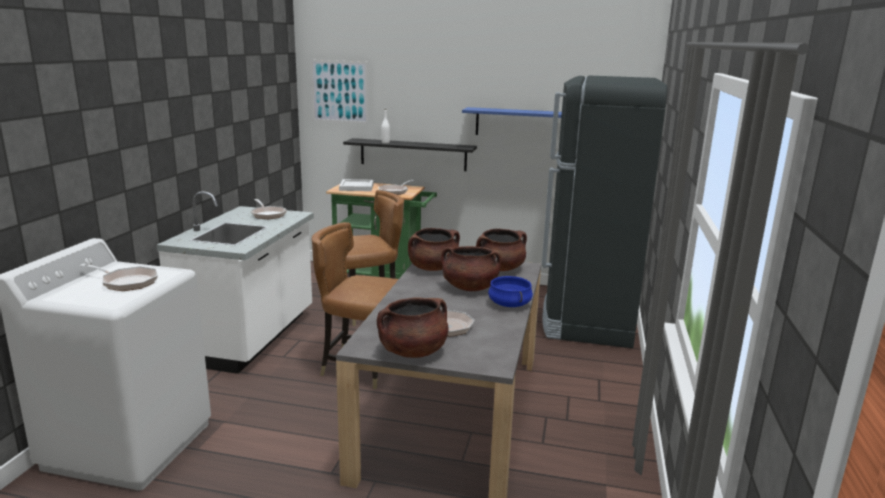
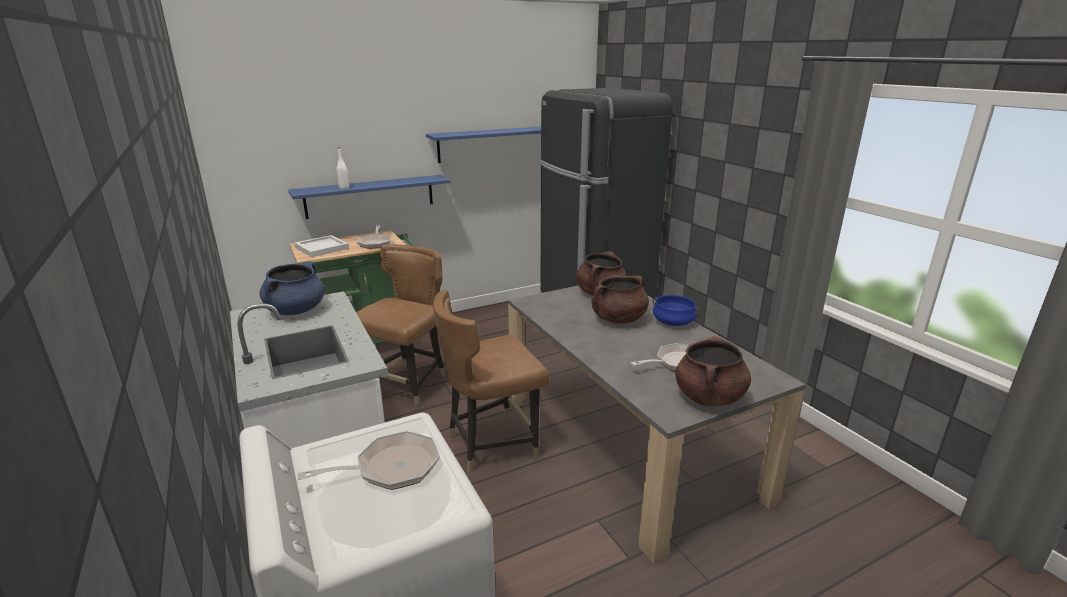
camera: 40 degrees left, 5 degrees up
frying pan [251,199,287,219] -> blue cooking pot [259,261,324,315]
picture [310,60,369,124] -> none
black shelf [343,138,477,171] -> blue shelf [289,175,450,219]
brown cooking pot [408,228,460,271] -> none

